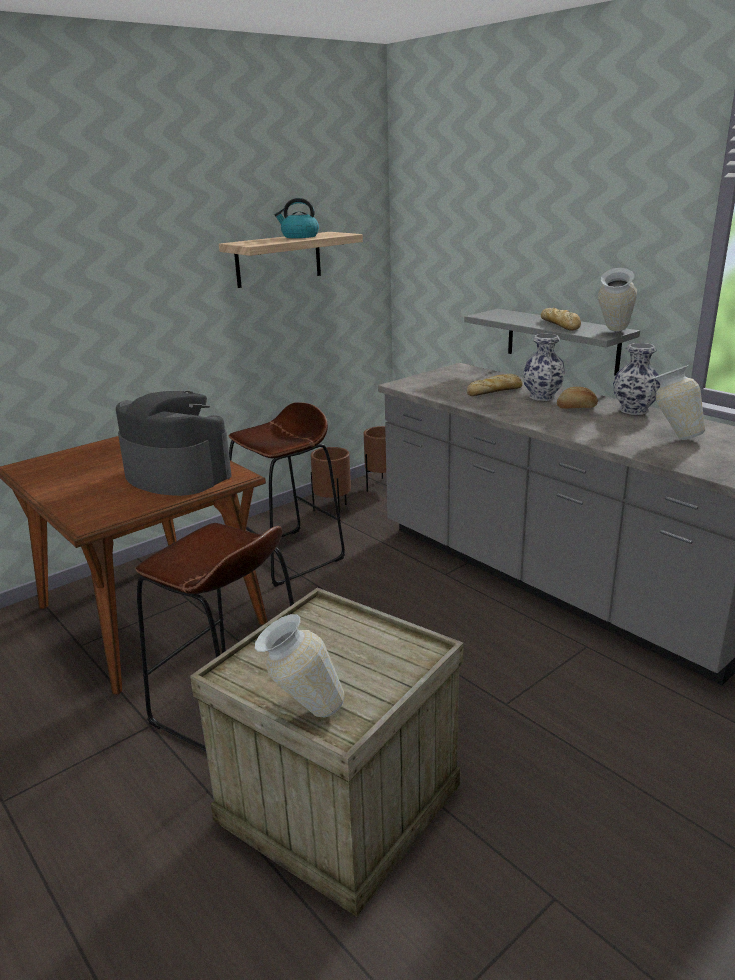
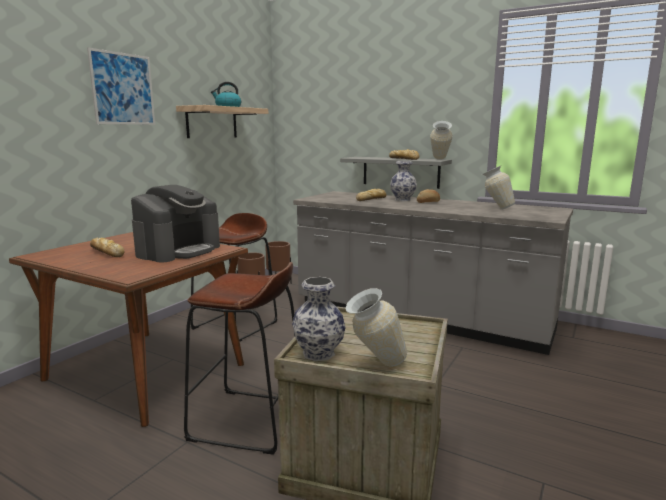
camera: 20 degrees left, 10 degrees down
coffee machine [116,391,232,496] -> coffee machine turned 105 degrees clockwise [131,185,220,262]
vase [613,343,660,415] -> vase moved to [292,277,346,361]
none -> picture [87,47,155,125]
none -> bread [90,238,125,257]

